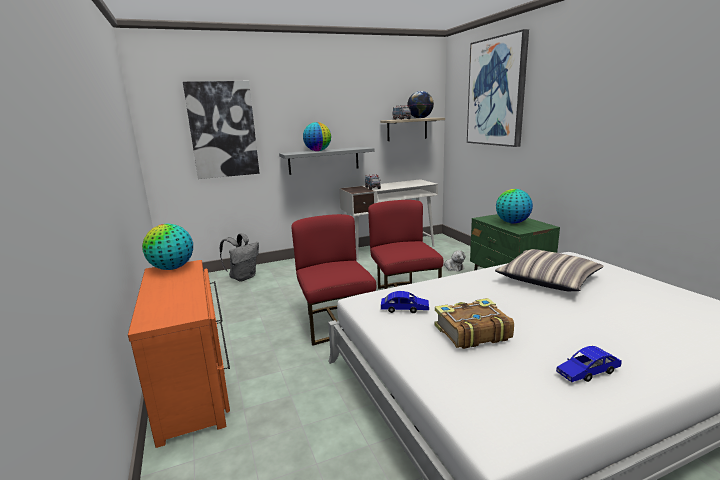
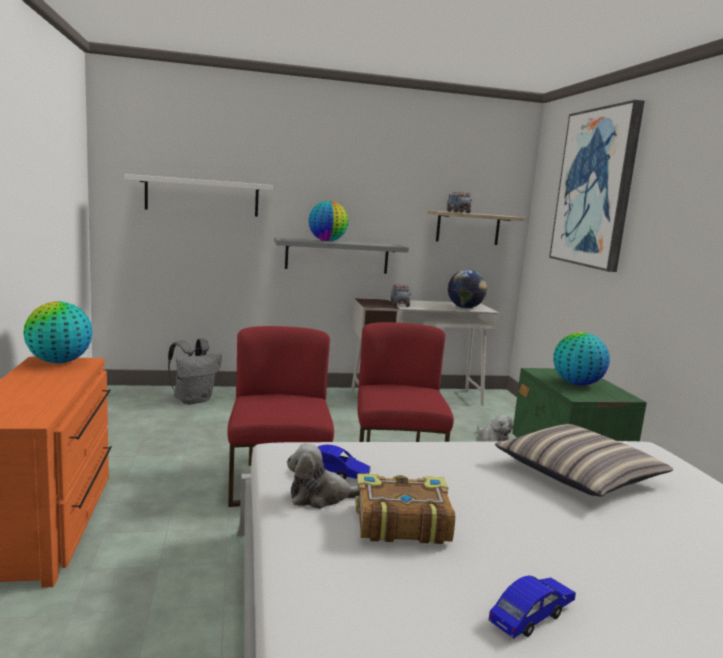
camera: 10 degrees right, 5 degrees down
picture [183,81,260,179] -> white shelf [124,174,273,217]
globe [407,91,434,118] -> globe moved to [448,270,487,308]
blue toy car [556,346,622,382] -> blue toy car turned 150 degrees clockwise [489,576,576,639]
none -> plush toy [287,443,360,509]

